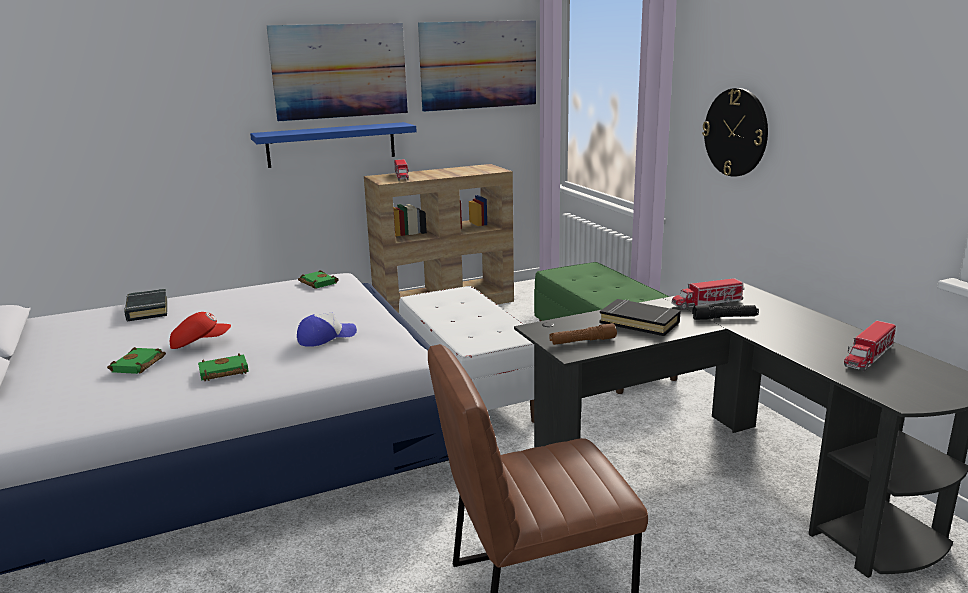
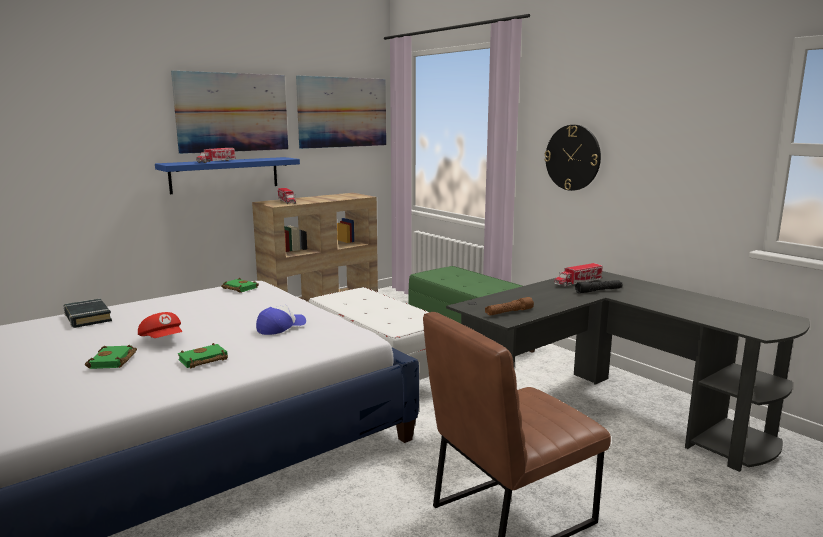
camera: 15 degrees left, 5 degrees down
red cap [170,312,231,349] -> red cap turned 75 degrees clockwise [138,312,182,338]
black book [599,299,681,336] -> none
toy truck [844,321,896,371] -> toy truck moved to [196,148,236,163]

